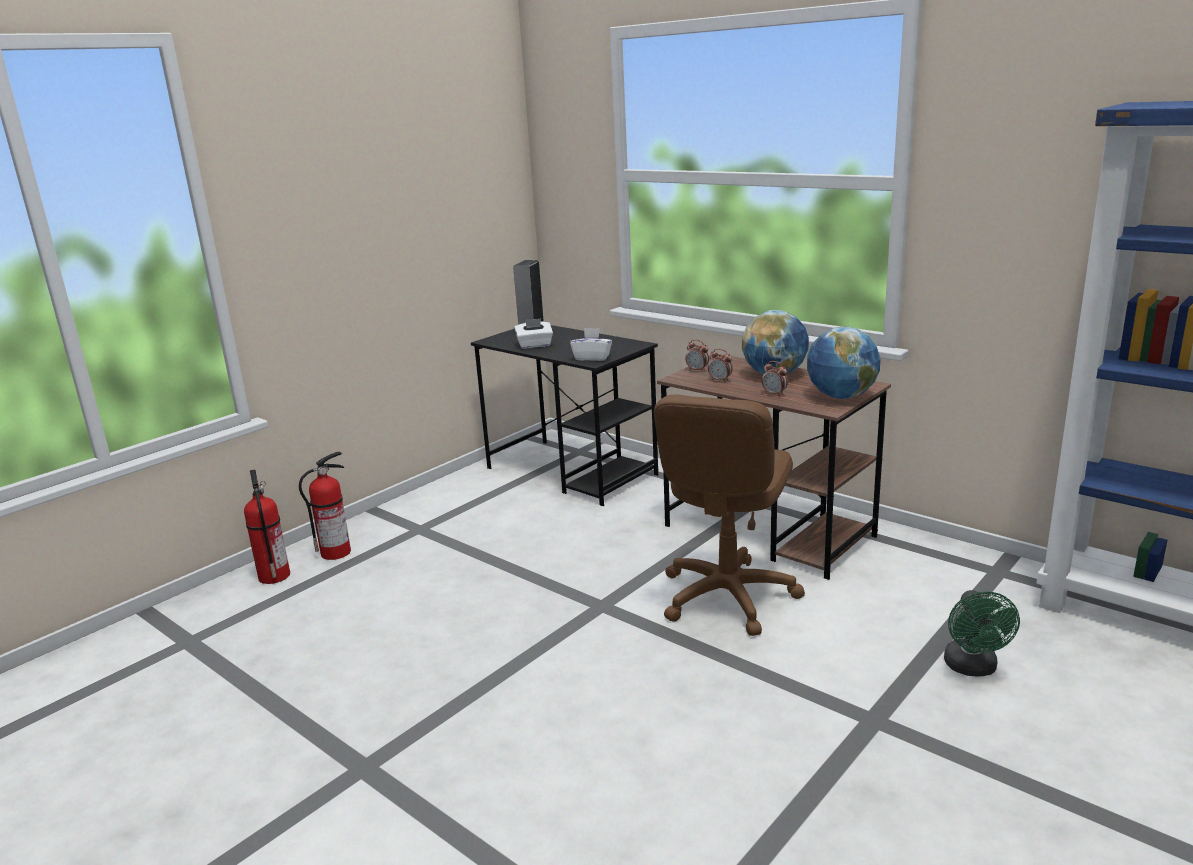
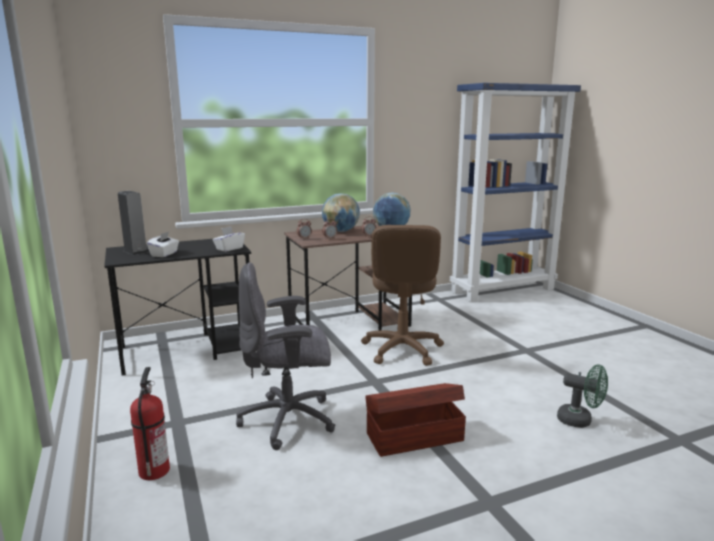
camera: 65 degrees left, 5 degrees down
fire extinguisher [244,470,290,584] -> none
brown office chair [654,395,805,636] -> brown office chair turned 45 degrees clockwise [361,225,444,366]
green fan [944,590,1020,677] -> green fan moved to [557,364,608,428]
none -> grey office chair [236,262,335,450]
none -> brown storage box [365,383,466,457]

